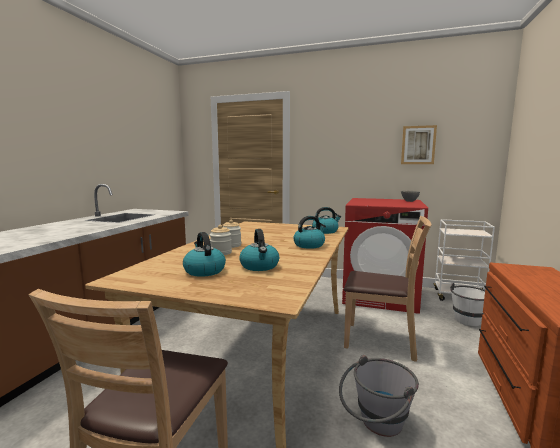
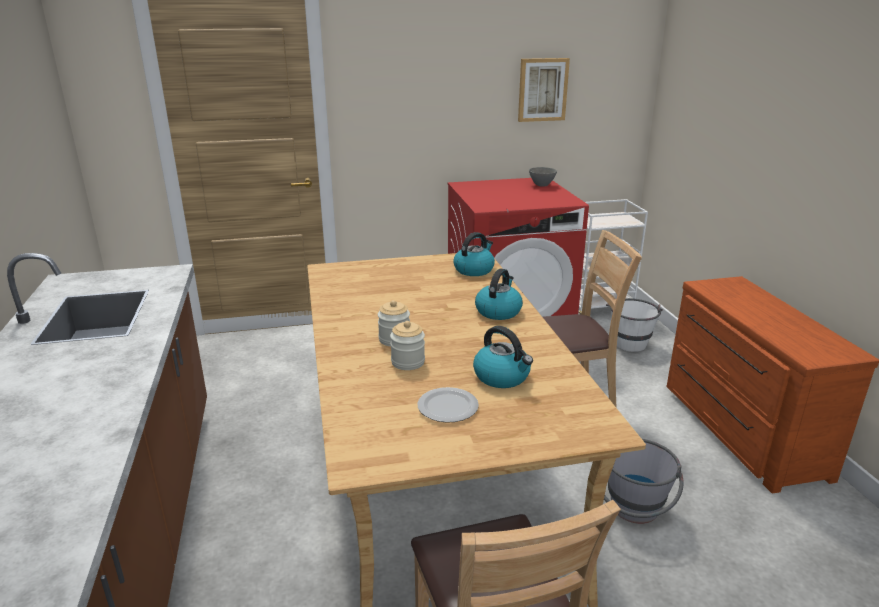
camera: 30 degrees left, 15 degrees up
kettle [183,232,226,277] -> plate [417,387,479,423]

